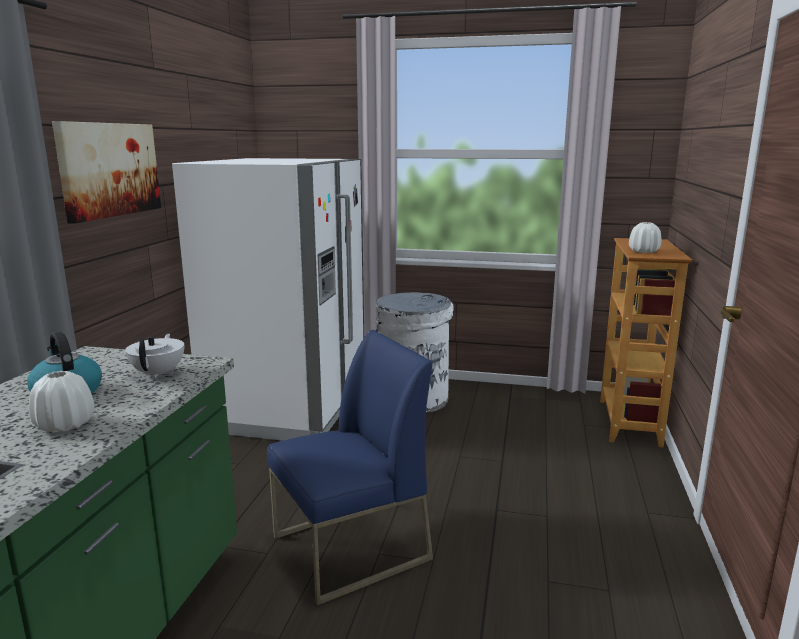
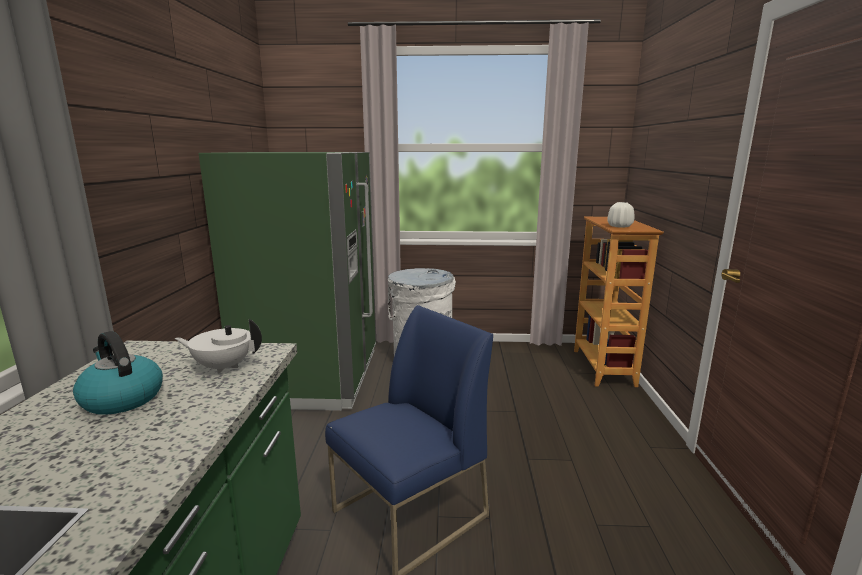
camera: 10 degrees left, 0 degrees up
white vase [29,371,95,433] -> none
picture [52,121,161,224] -> none
white teapot [125,334,184,379] -> white teapot turned 75 degrees counterclockwise [175,319,262,374]
white fridge [172,158,364,441] -> green fridge [199,152,376,411]

